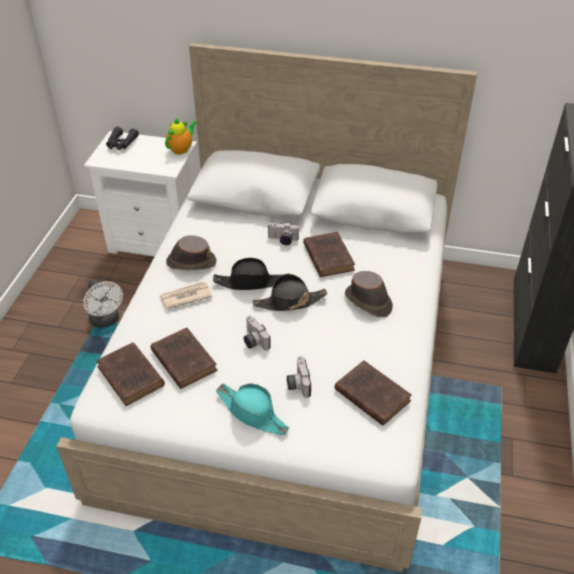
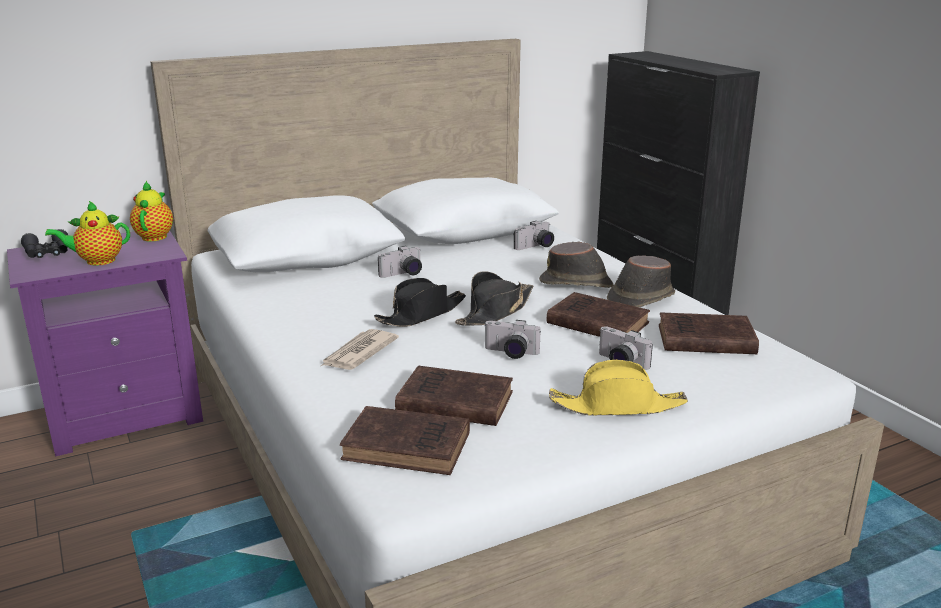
camera: 40 degrees left, 20 degrees down
white fan [83,279,123,328] -> none
white nightstand [84,131,197,257] -> purple nightstand [7,231,203,457]
brown hat [166,235,216,270] -> brown hat moved to [607,255,675,307]
turquoise hat [216,383,289,435] -> yellow hat [549,360,688,416]
brown book [303,232,355,277] -> brown book moved to [547,292,650,337]
none -> teapot [45,201,130,266]
none -> camera [514,221,554,250]

